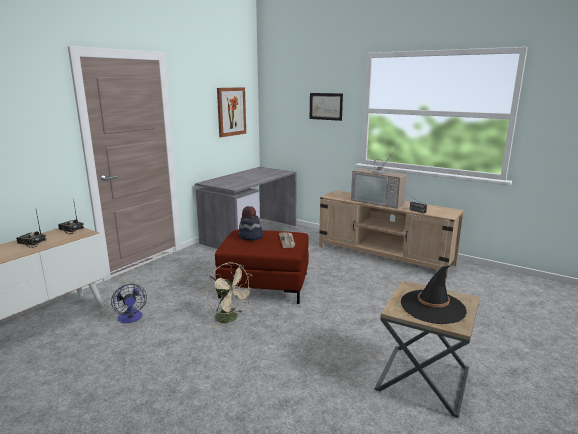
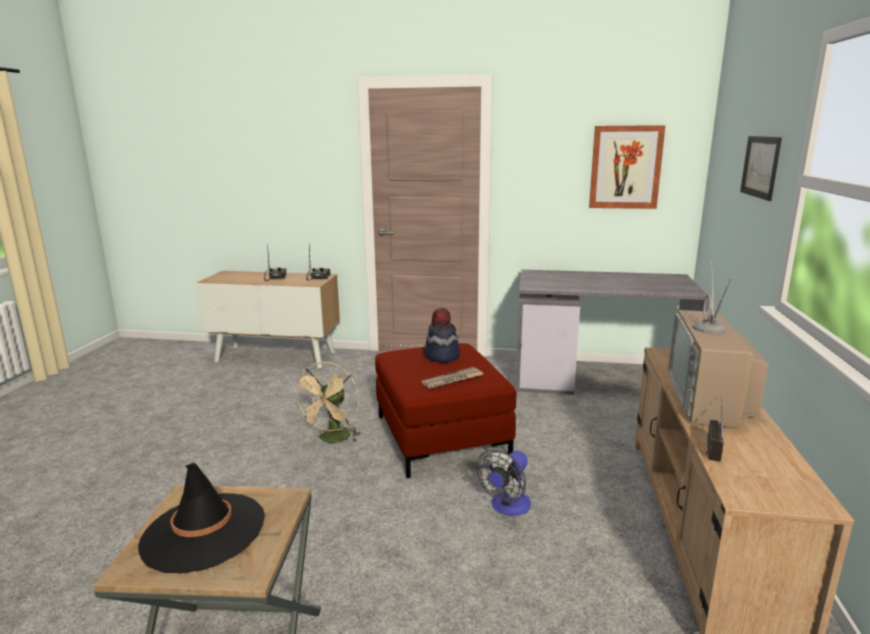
camera: 65 degrees right, 0 degrees up
fan [111,284,147,323] -> fan moved to [477,450,531,516]

